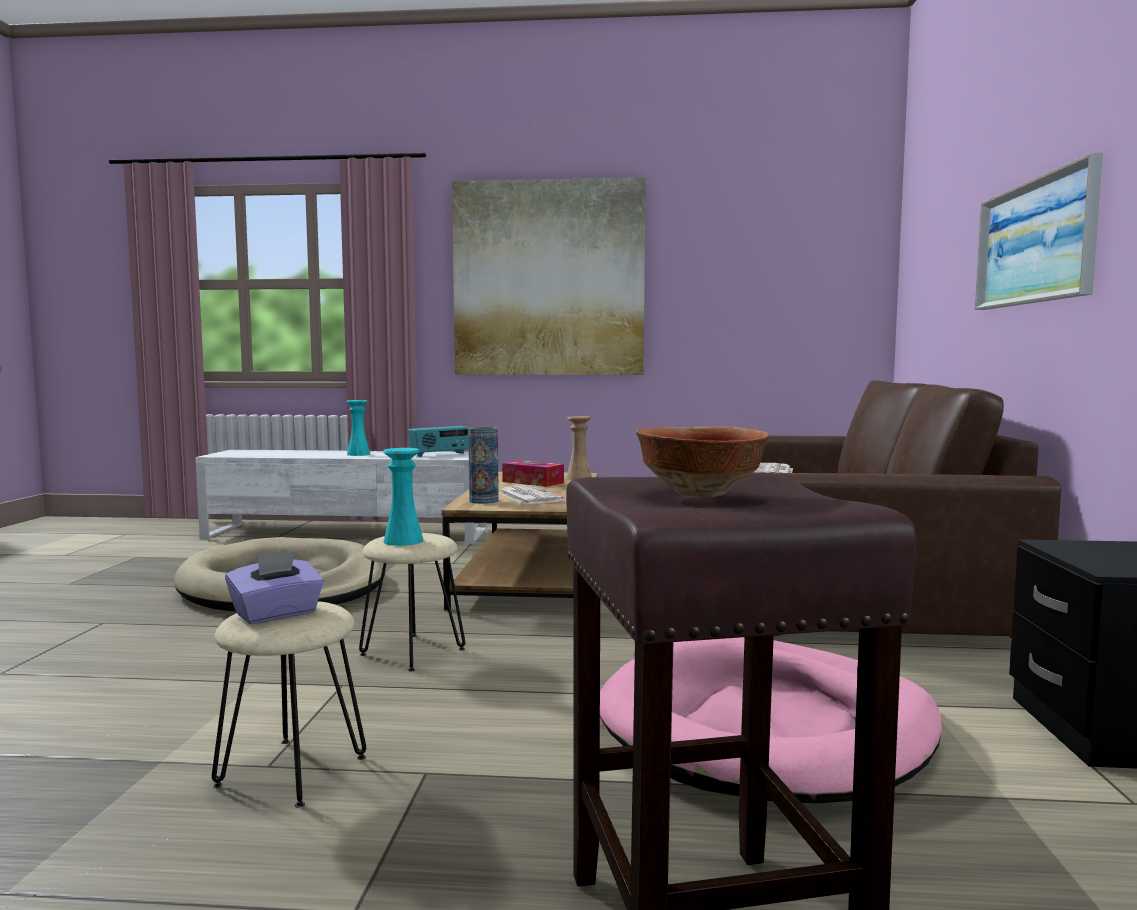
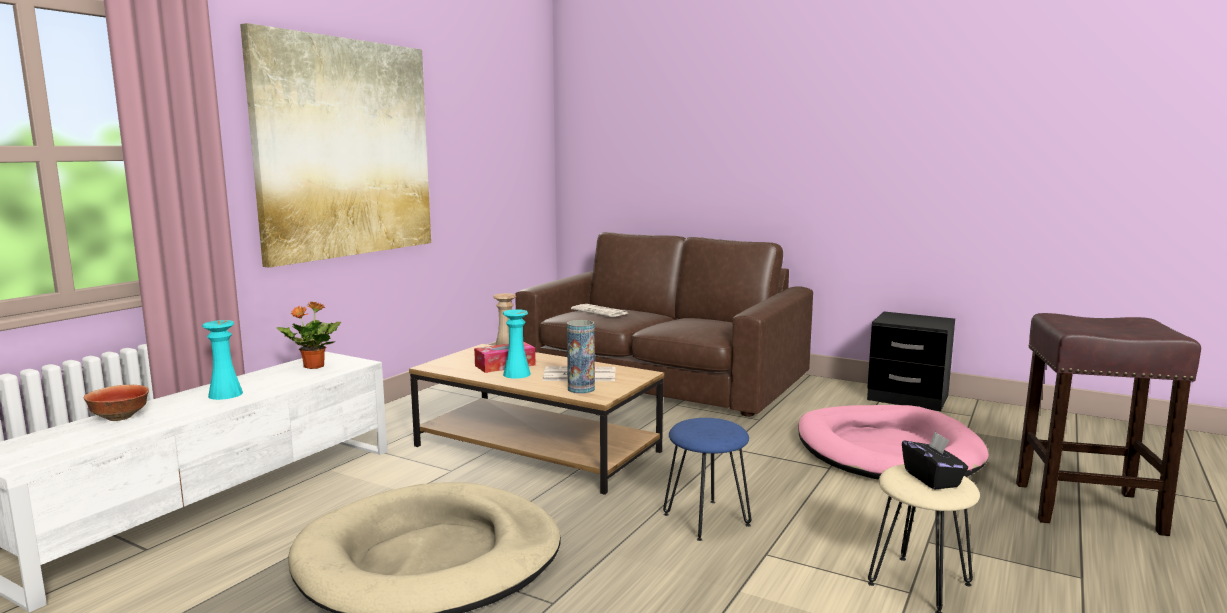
camera: 65 degrees left, 5 degrees up
purple tissue box [225,551,324,624] -> black tissue box [902,432,968,489]
beige stool [359,533,465,671] -> blue stool [663,418,751,541]
turquoise vase [383,448,424,546] -> turquoise vase moved to [503,309,531,379]
radio [408,426,470,457] -> potted plant [277,302,341,369]
bowl [636,426,769,497] -> bowl moved to [84,385,149,421]
picture [975,153,1103,310] -> none

